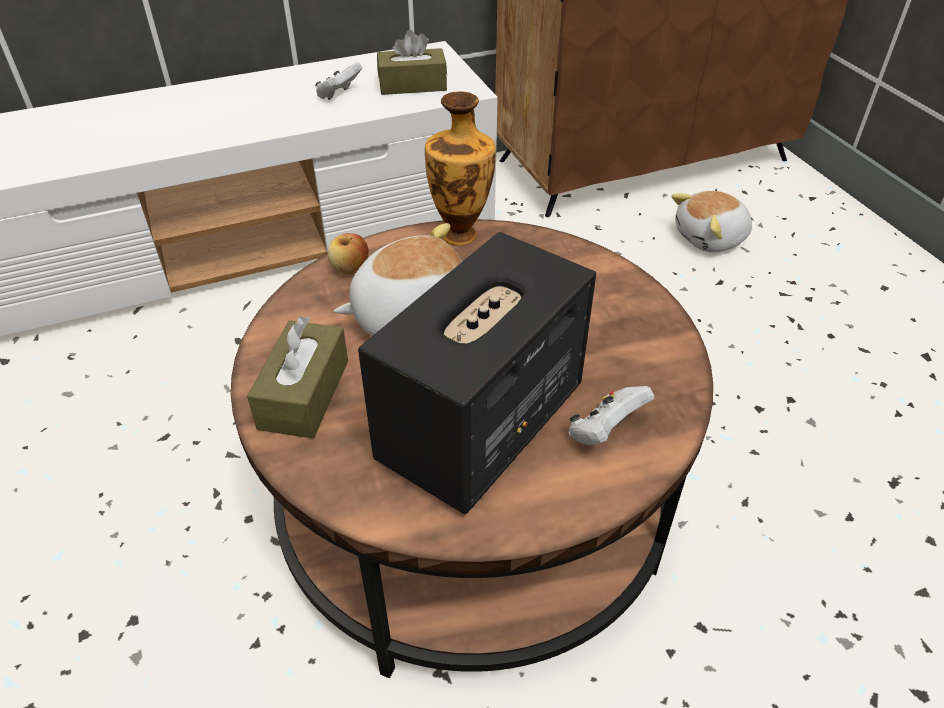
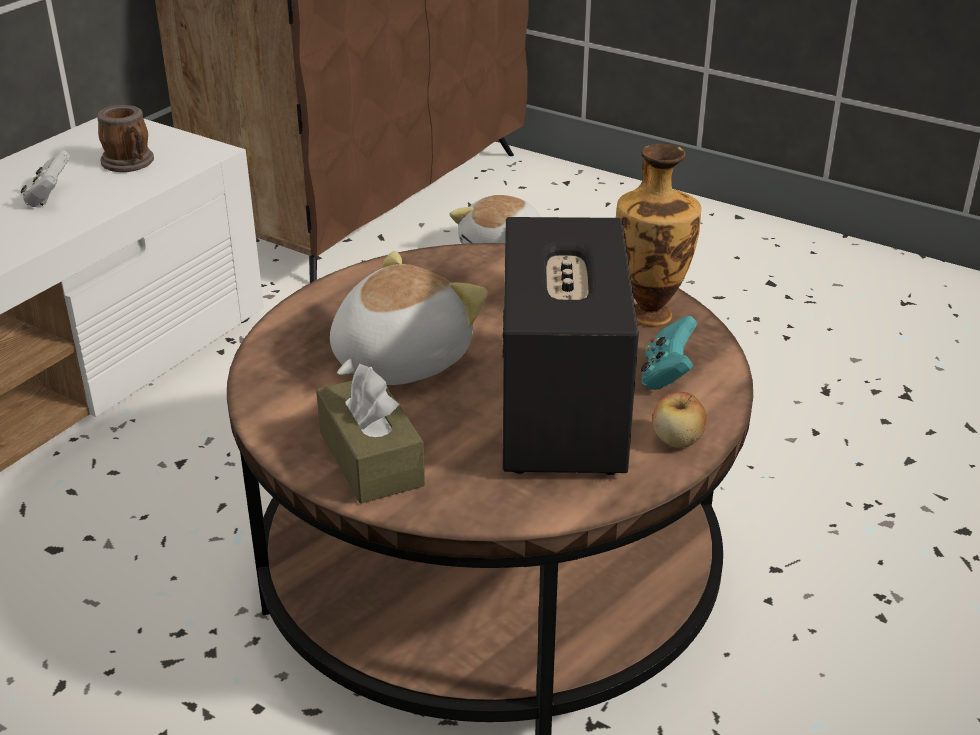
camera: 35 degrees left, 10 degrees down
apple [328,233,369,274] -> apple moved to [652,392,707,448]
brown tissue box [377,30,447,95] -> mug [97,105,154,172]
vase [425,91,496,246] -> vase moved to [616,144,701,327]
white game controller [569,386,654,445] -> turquoise game controller [641,316,697,390]

